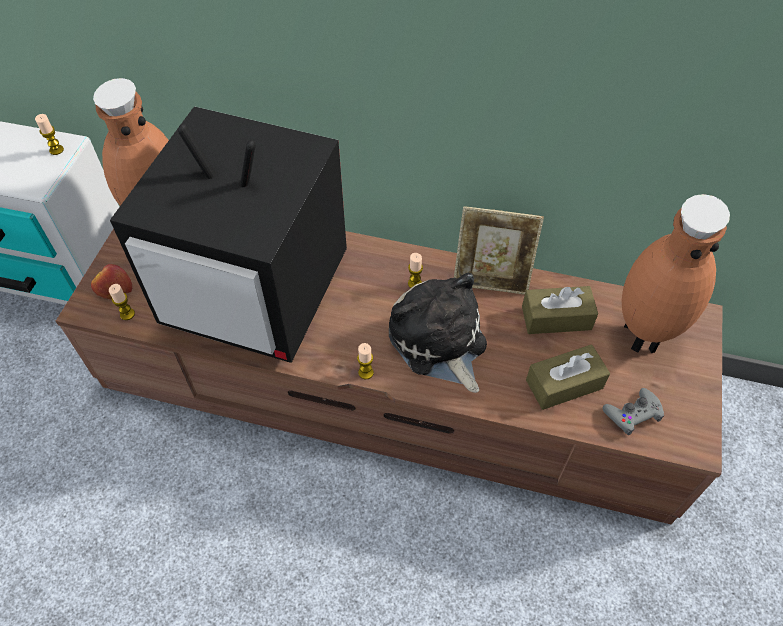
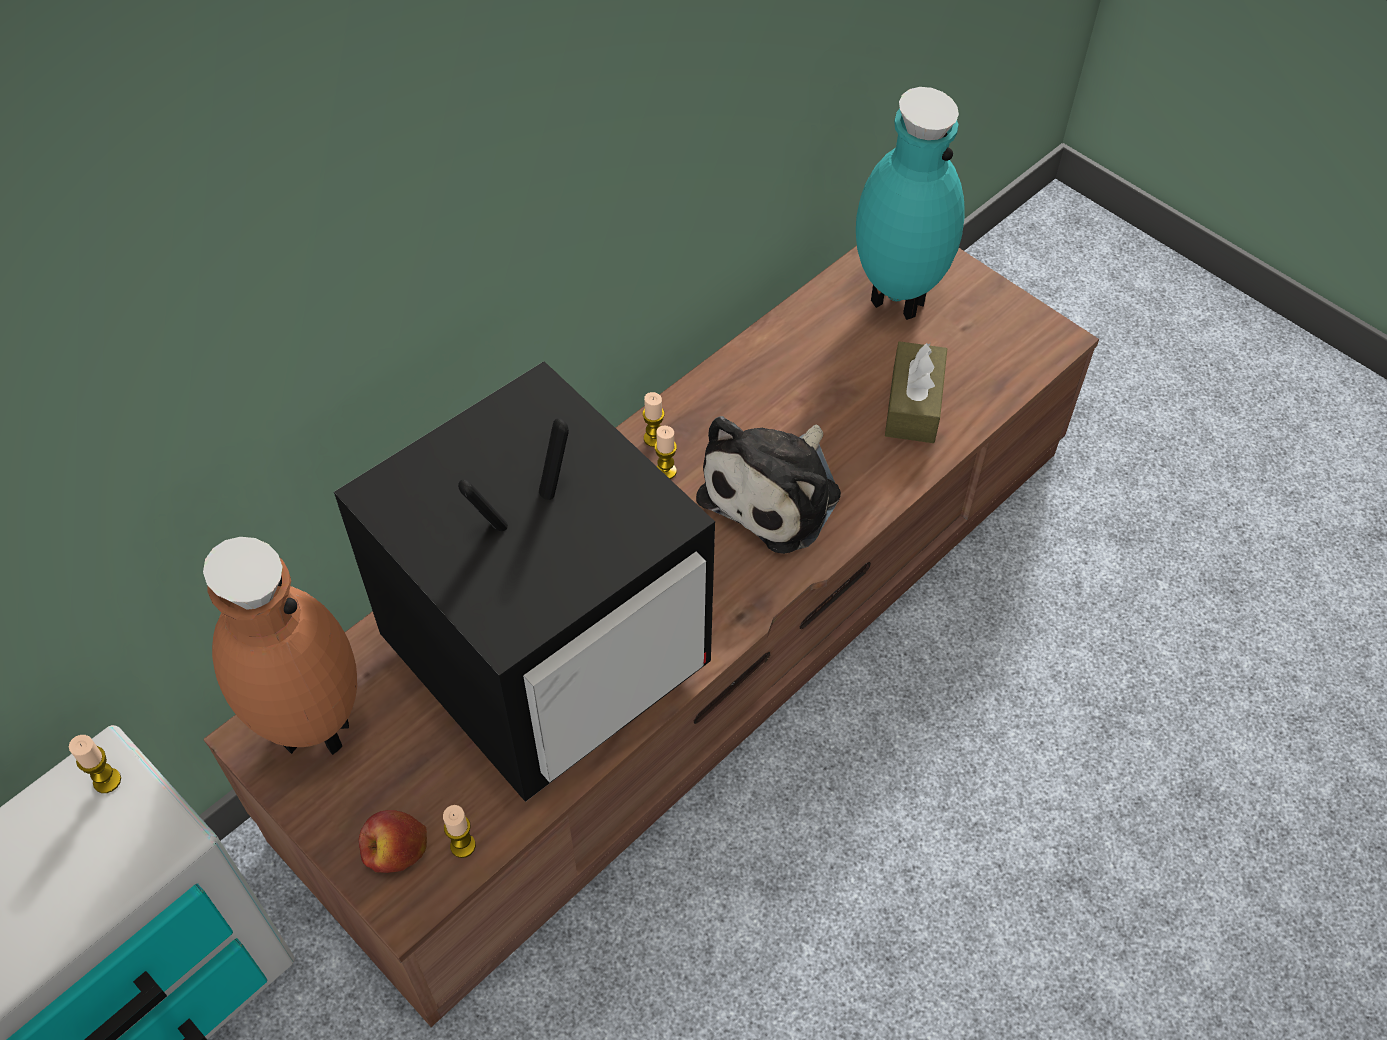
camera: 60 degrees left, 0 degrees up
candle [357,343,374,379] -> candle moved to [643,392,664,447]
plush toy [389,273,487,393] -> plush toy turned 60 degrees counterclockwise [696,416,841,554]
picture frame [454,206,544,295] -> none
brown tissue box [522,286,598,334] -> none
grey game controller [603,388,664,435] -> none
brown vase [622,194,730,353] -> turquoise vase [856,87,965,320]

